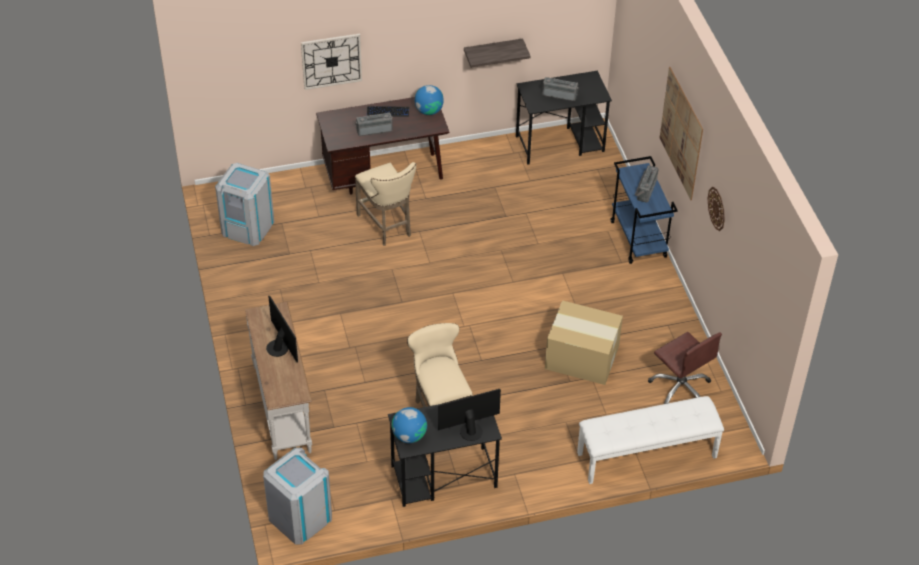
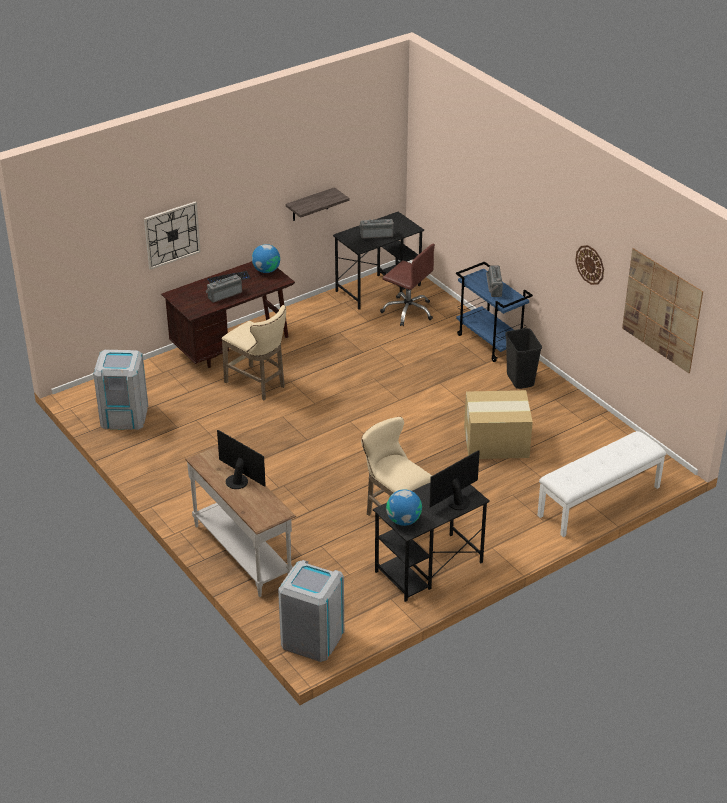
camera: 20 degrees left, 10 degrees down
brown office chair [648,332,722,404] -> brown office chair moved to [380,244,435,326]
picture [660,67,703,200] -> picture moved to [622,248,703,373]
none -> black trash can [505,328,542,389]

